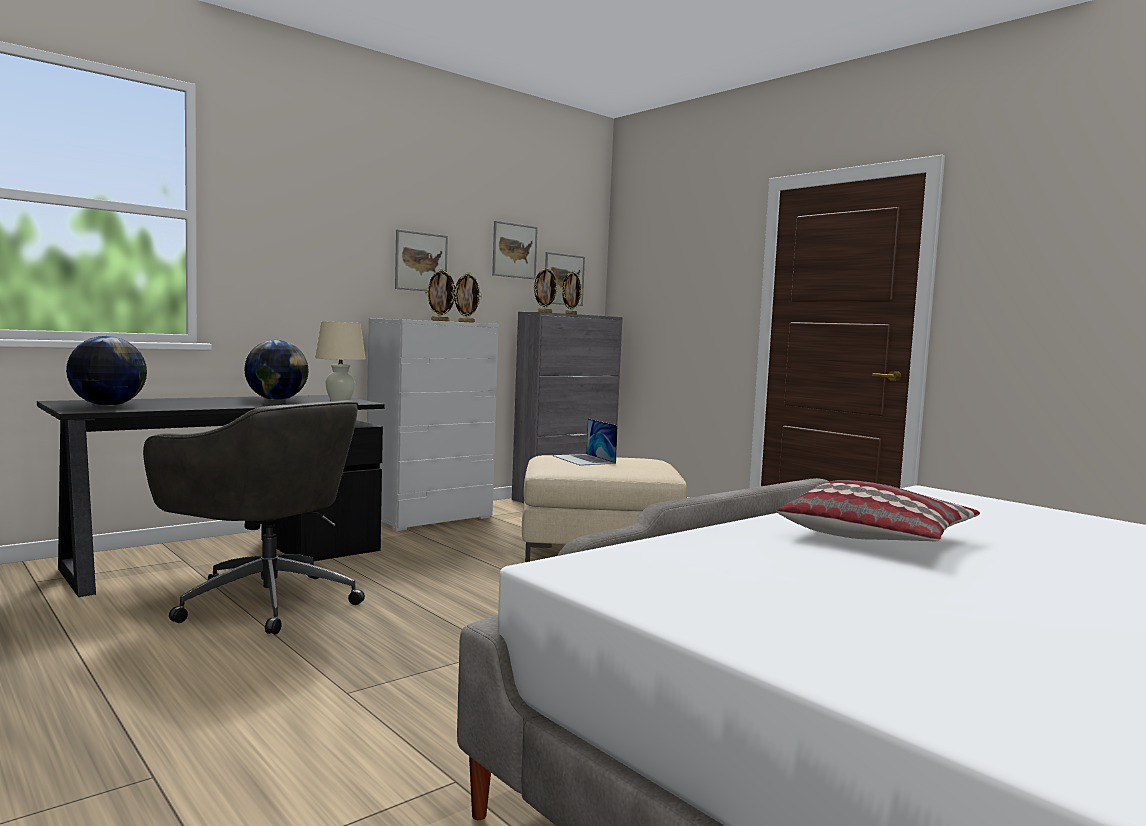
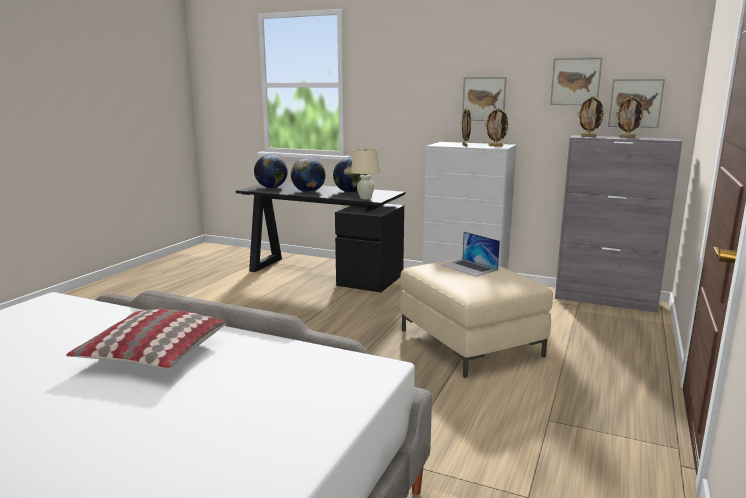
camera: 65 degrees right, 10 degrees up
grey office chair [143,400,365,635] -> none
laptop [552,419,618,466] -> laptop turned 75 degrees counterclockwise [441,232,500,277]
none -> globe [291,157,325,192]

